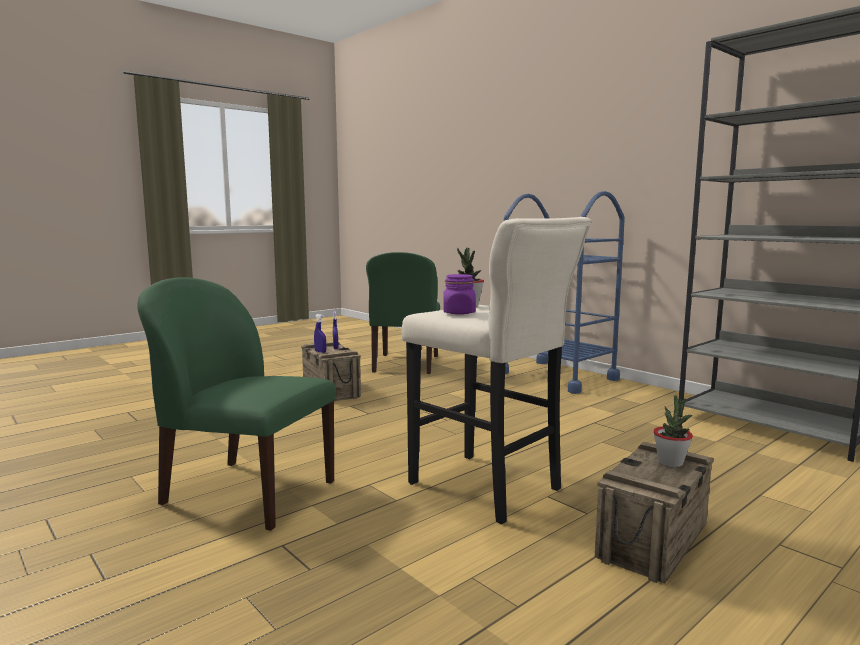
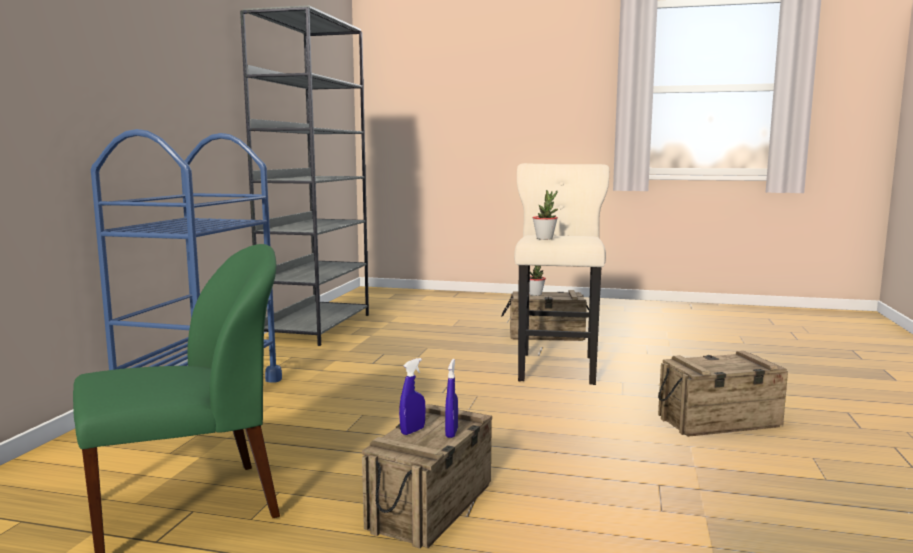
camera: 125 degrees left, 0 degrees up
green chair [137,277,336,531] -> crate [658,351,788,437]
purple jar [443,274,476,315] -> none

